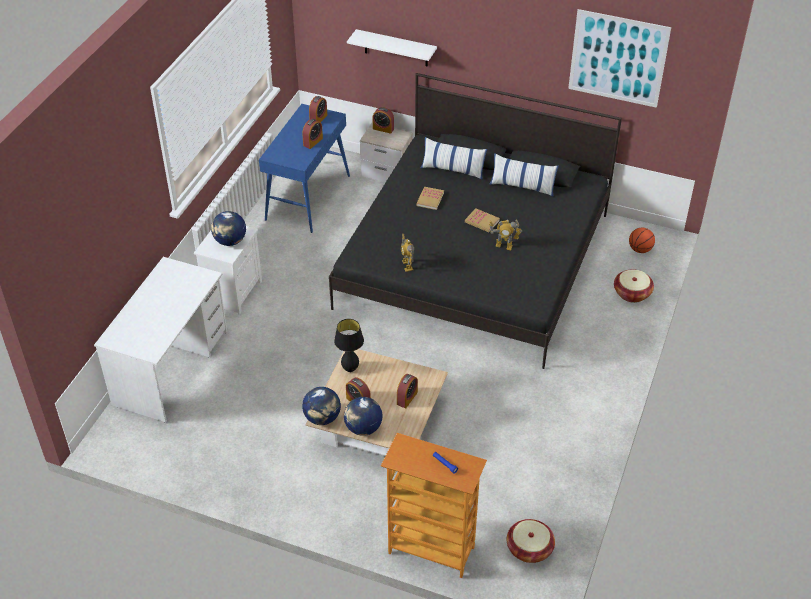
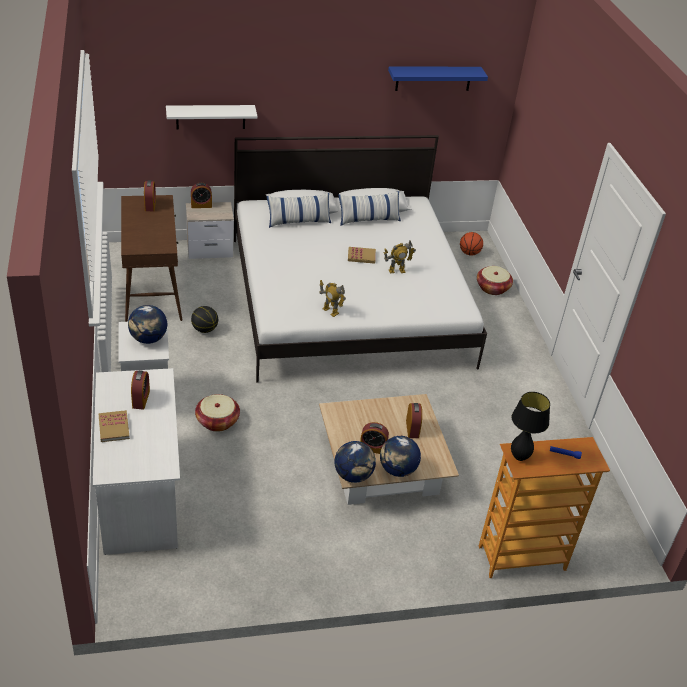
camera: 35 degrees left, 5 degrees down
blue console table [259,104,350,233] -> brown console table [121,195,182,322]
alarm clock [302,119,323,149] -> alarm clock moved to [131,370,150,409]
black bed [329,73,622,369] -> white bed [234,135,487,383]
black table lamp [334,319,364,372] -> black table lamp moved to [511,392,550,461]
book [416,187,444,210] -> book moved to [99,410,130,442]
basket [507,519,555,563] -> basket moved to [195,394,240,432]
picture [568,9,671,108] -> blue shelf [388,67,488,91]
none -> basketball [191,306,218,333]

